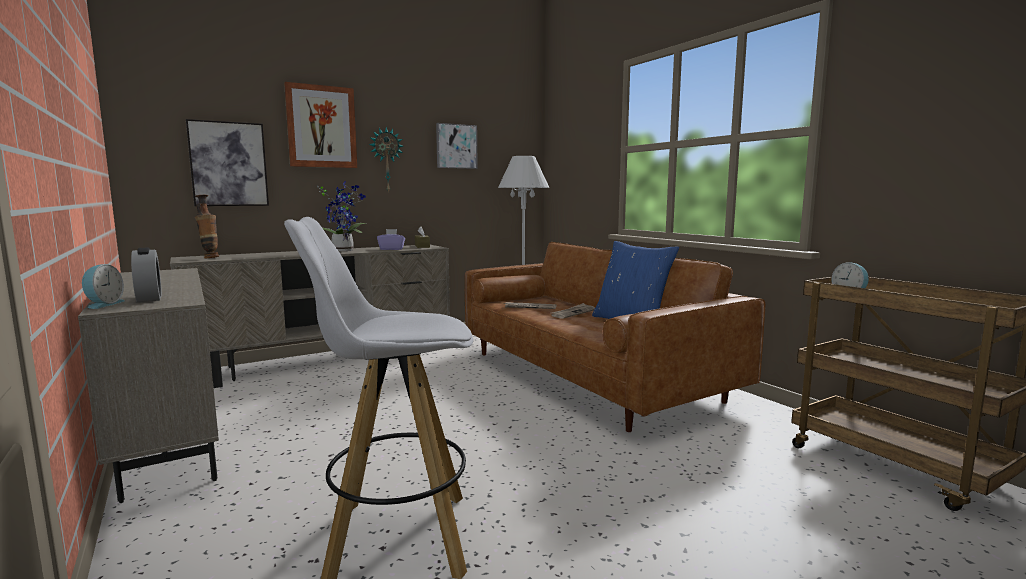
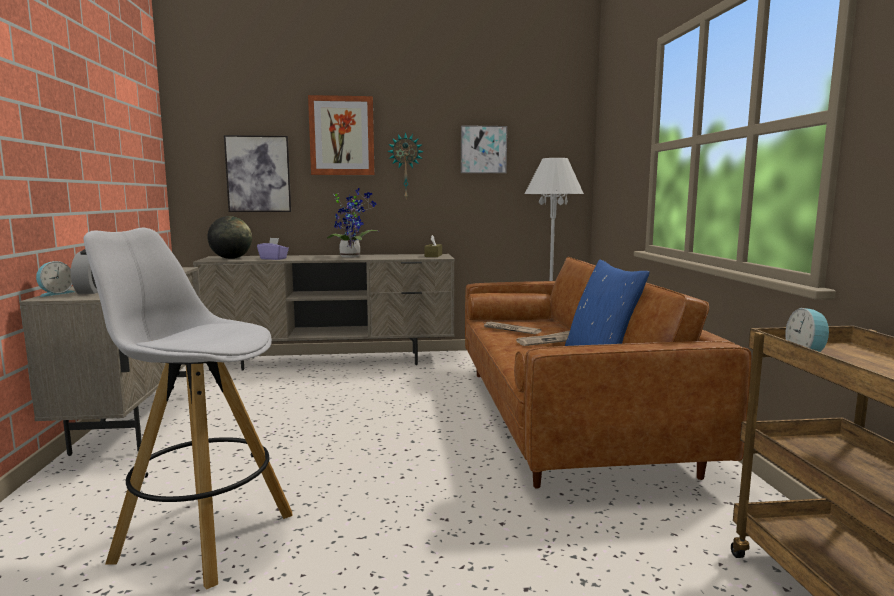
camera: 25 degrees right, 0 degrees up
vase [195,195,219,258] -> globe [207,216,252,259]
purple tissue box [377,229,405,250] -> purple tissue box moved to [257,238,289,260]

